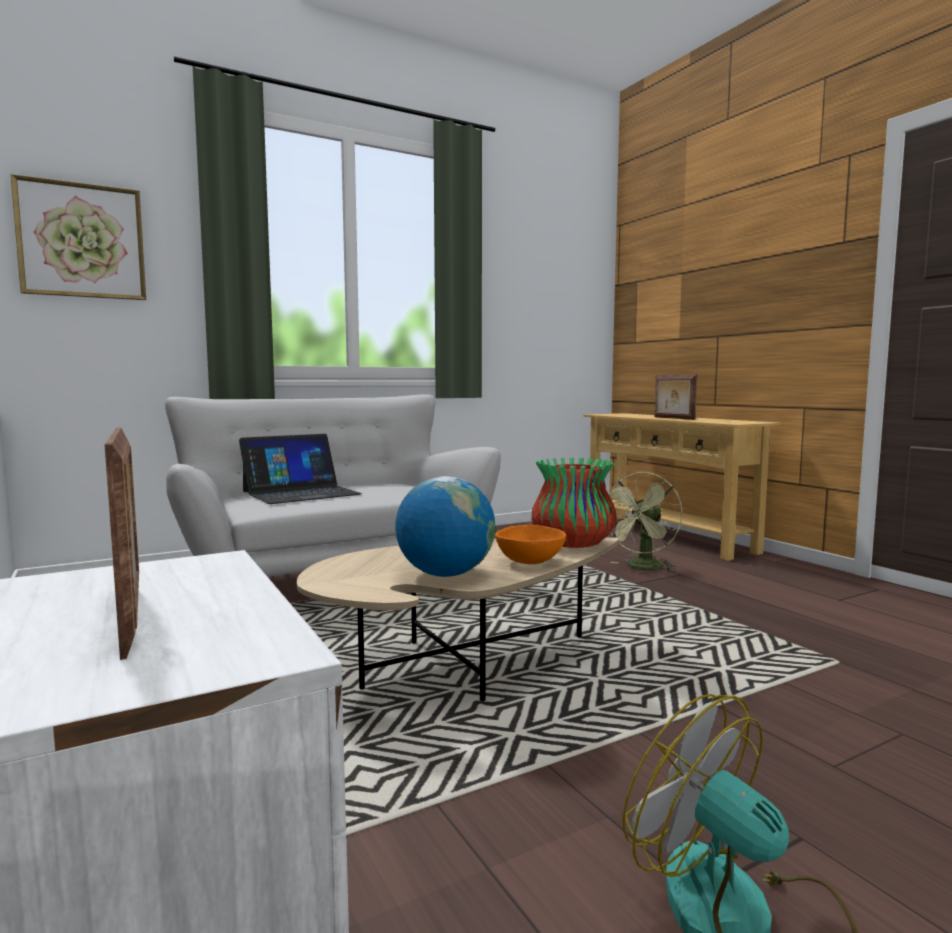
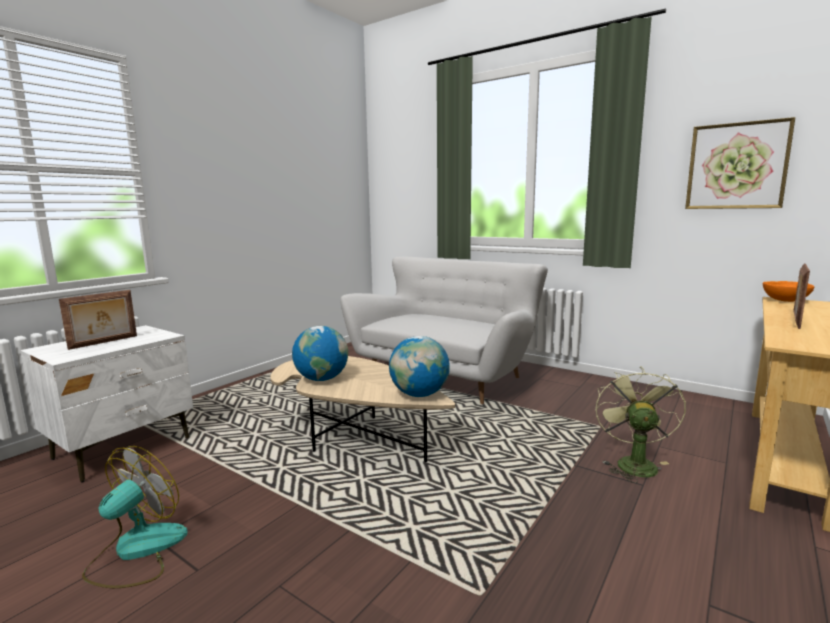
camera: 65 degrees right, 5 degrees up
picture [11,174,146,300] -> picture moved to [685,117,795,209]
laptop [239,434,362,504] -> none
orange bowl [495,525,566,564] -> orange bowl moved to [763,281,814,302]
vase [532,458,617,548] -> globe [389,336,450,397]
green fan [609,472,683,572] -> green fan turned 90 degrees clockwise [595,366,686,483]

